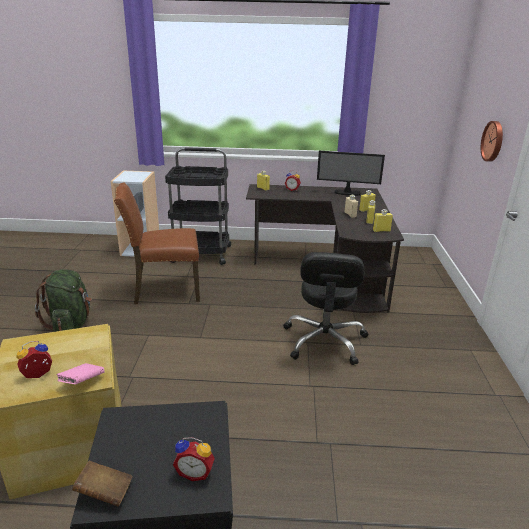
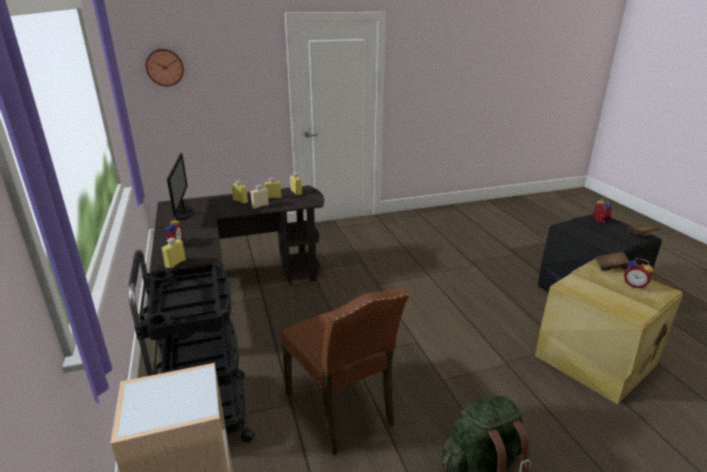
camera: 110 degrees left, 0 degrees up
pink book [57,363,105,384] -> brown book [595,252,629,271]
black office chair [283,252,369,365] -> none
wall clock [481,121,503,162] -> wall clock moved to [146,49,184,86]

